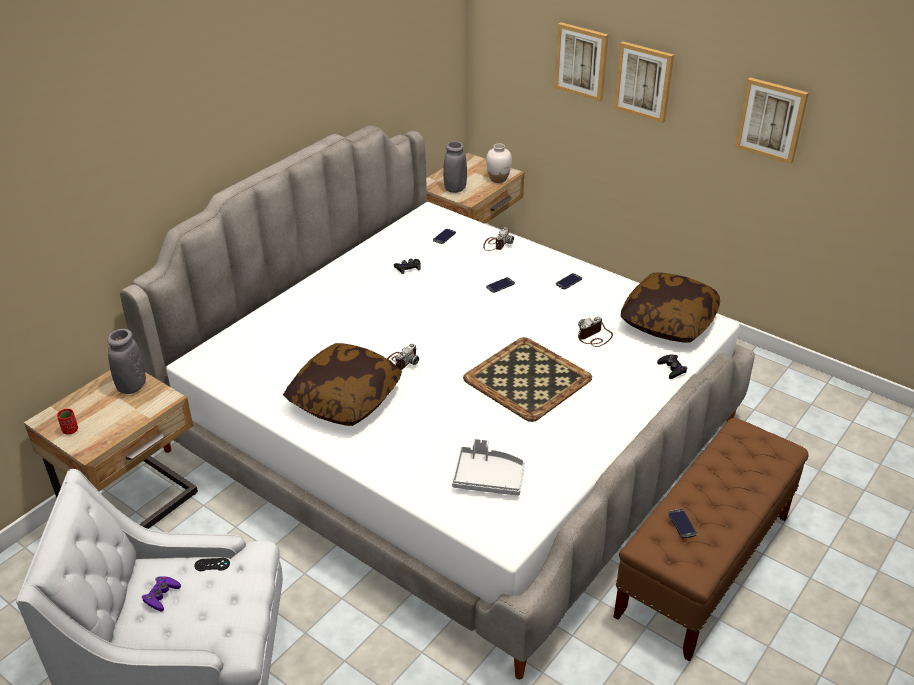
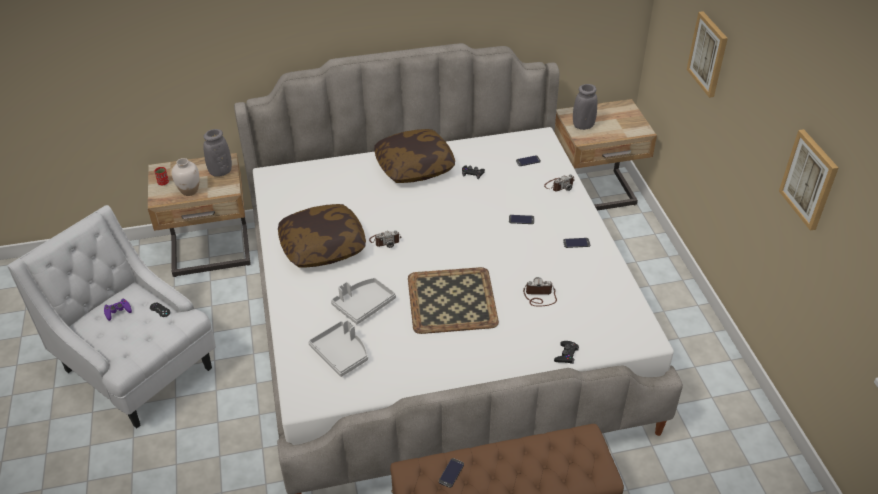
camera: 40 degrees right, 5 degrees up
white vase [486,143,512,183] -> white vase moved to [172,158,199,196]
picture [614,41,674,123] -> none
pillow [620,272,720,343] -> pillow moved to [374,129,455,183]
none -> grey tray [331,278,396,324]

